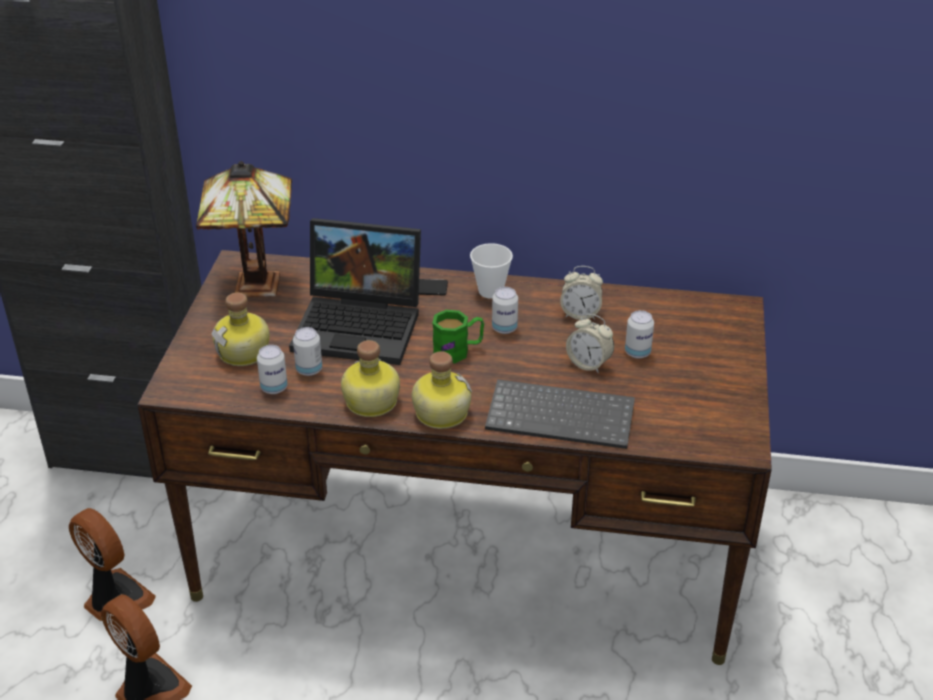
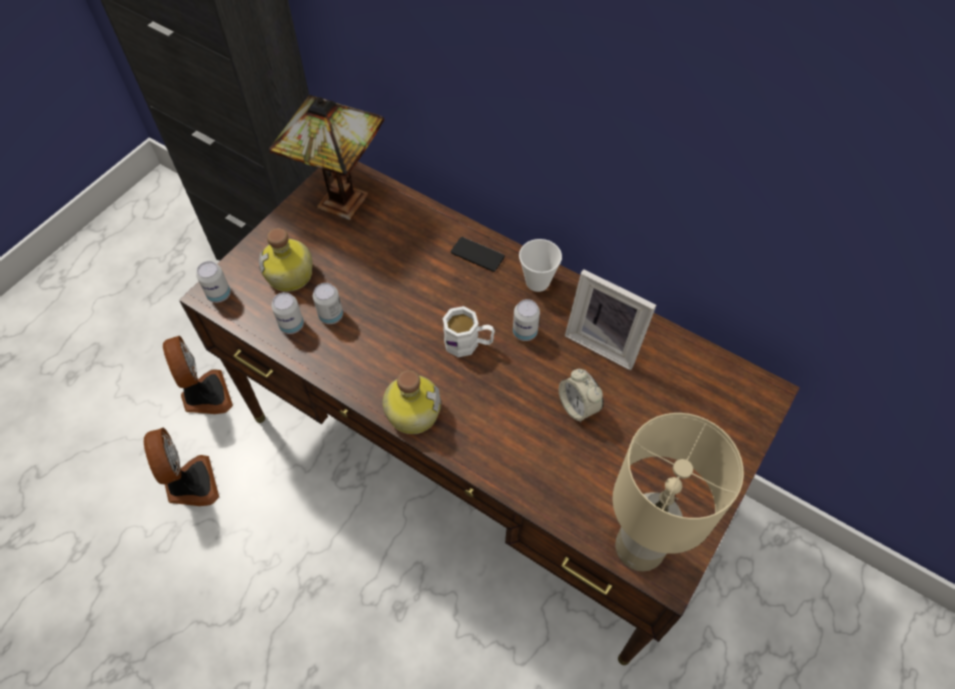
camera: 25 degrees right, 20 degrees up
laptop [289,218,421,365] -> none
bottle [341,340,400,417] -> none
green mug [432,310,484,363] -> white mug [443,306,495,357]
keyboard [485,379,635,449] -> none
alarm clock [560,266,603,320] -> picture frame [565,269,656,370]
can [625,310,654,359] -> can moved to [196,261,231,303]
none -> beige table lamp [613,413,744,571]

